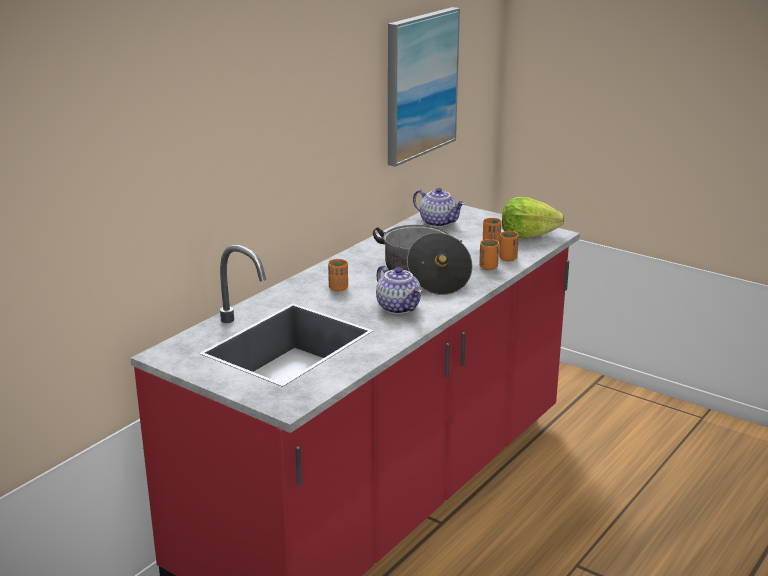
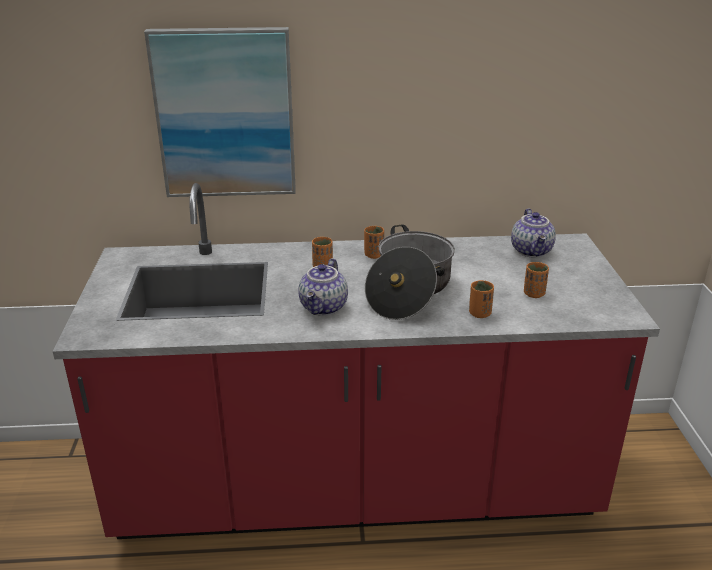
camera: 50 degrees right, 5 degrees up
picture [388,7,460,167] -> picture moved to [144,27,296,197]
orange cup [499,231,519,261] -> orange cup moved to [364,226,384,259]
lettuce [502,197,564,239] -> none

